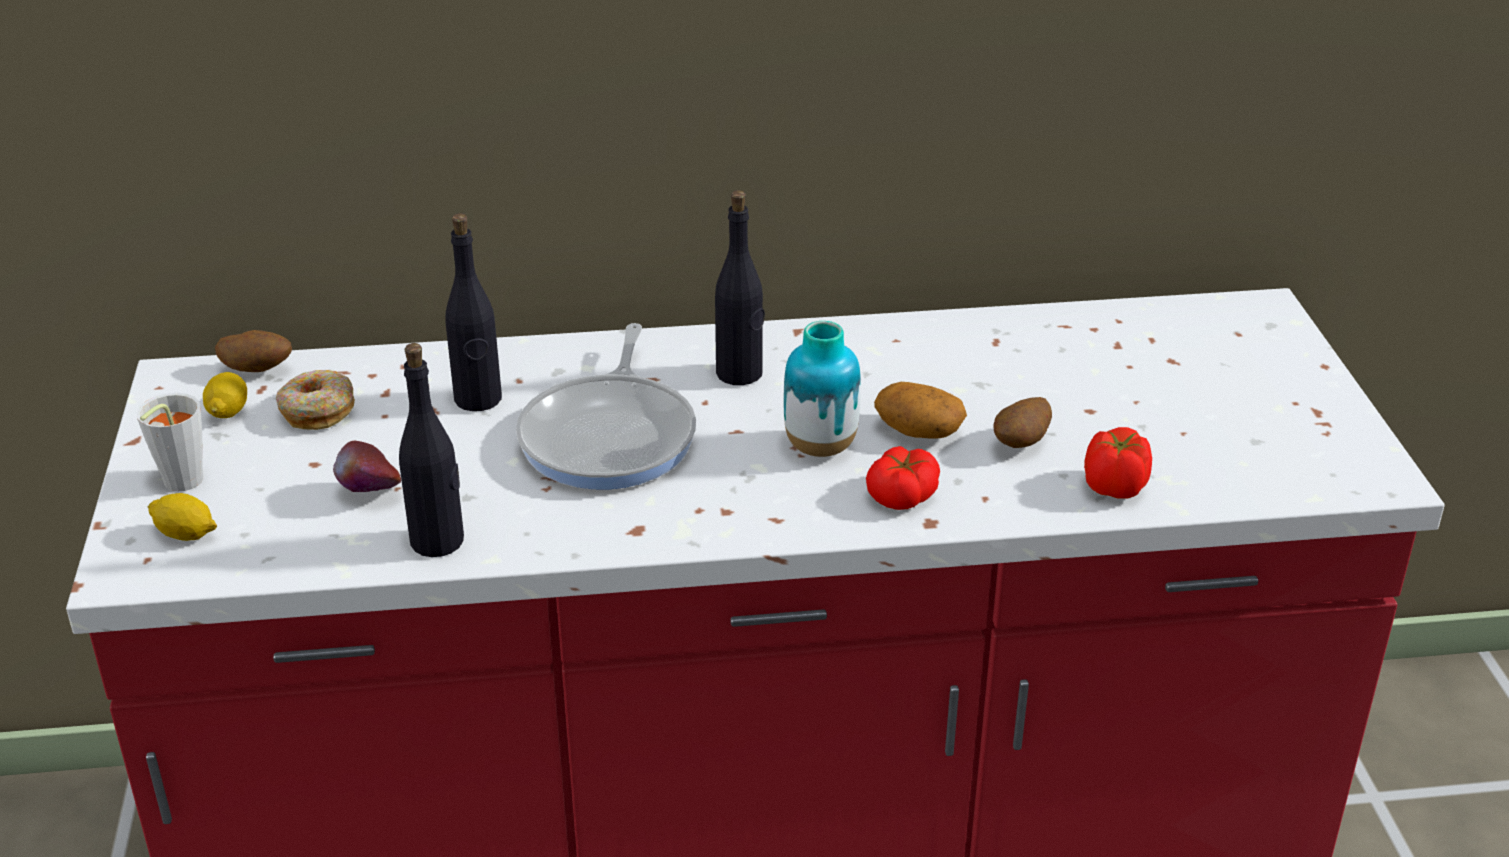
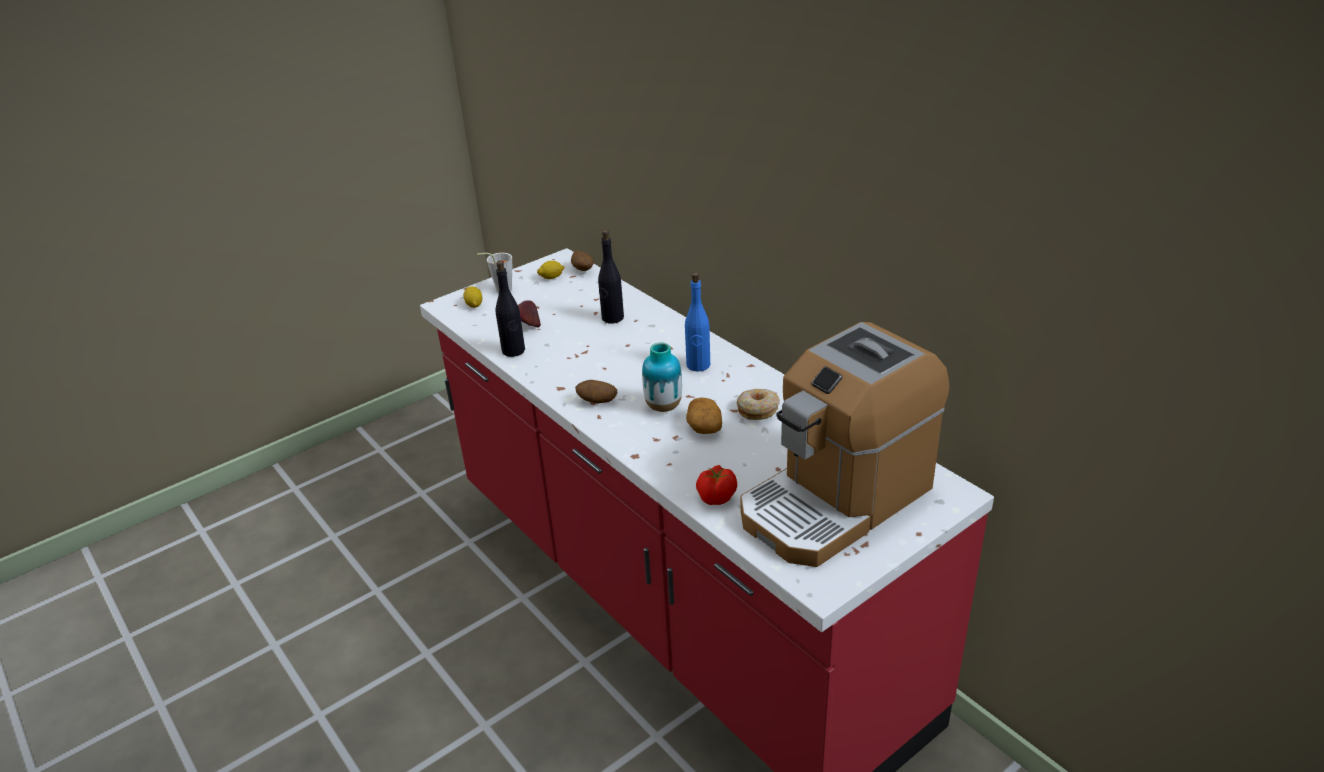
camera: 60 degrees right, 0 degrees up
donut [276,370,355,430] -> donut moved to [737,389,780,420]
frying pan [516,323,696,489] -> none
black bottle [715,190,765,385] -> blue bottle [685,272,710,371]
tomato [866,446,940,510] -> none
potato [994,397,1052,448] -> potato moved to [575,380,617,403]
none -> coffee machine [740,322,949,567]

